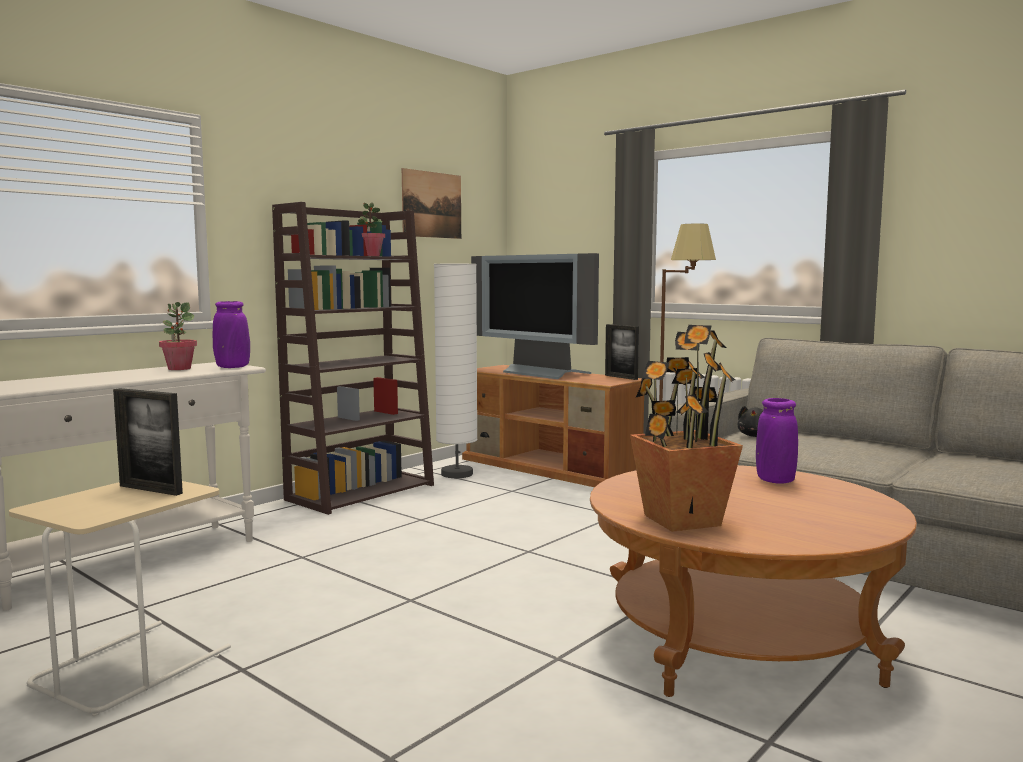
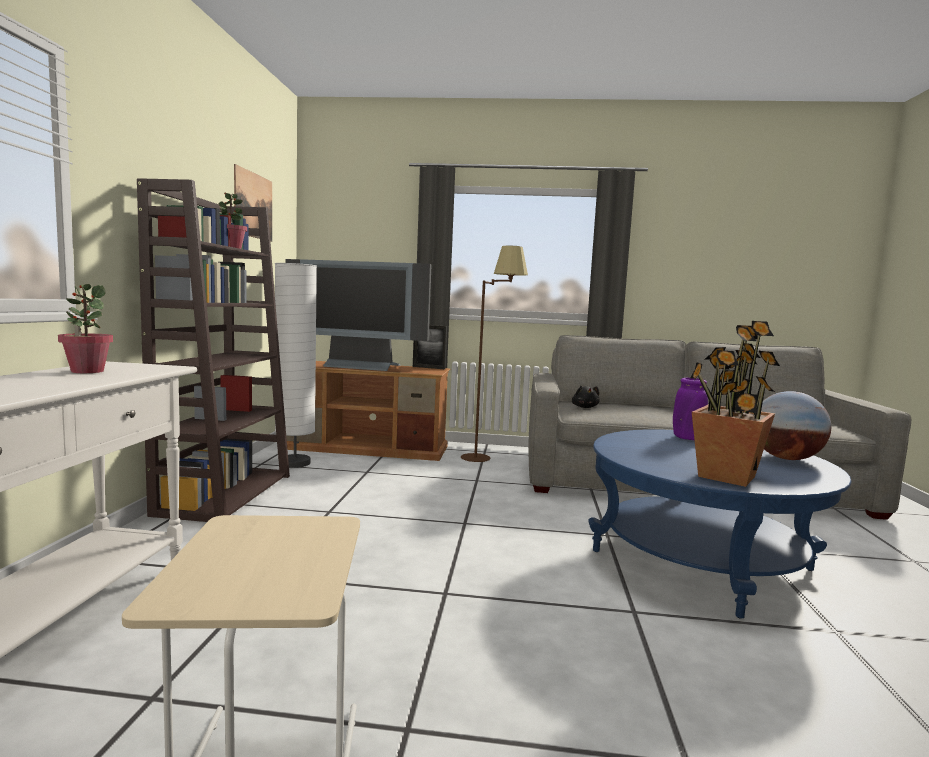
camera: 35 degrees left, 0 degrees up
picture frame [113,388,183,496] -> none
purple vase [213,301,250,368] -> none
brown coffee table [590,465,917,697] -> blue coffee table [588,429,851,619]
none -> globe [761,391,831,460]

